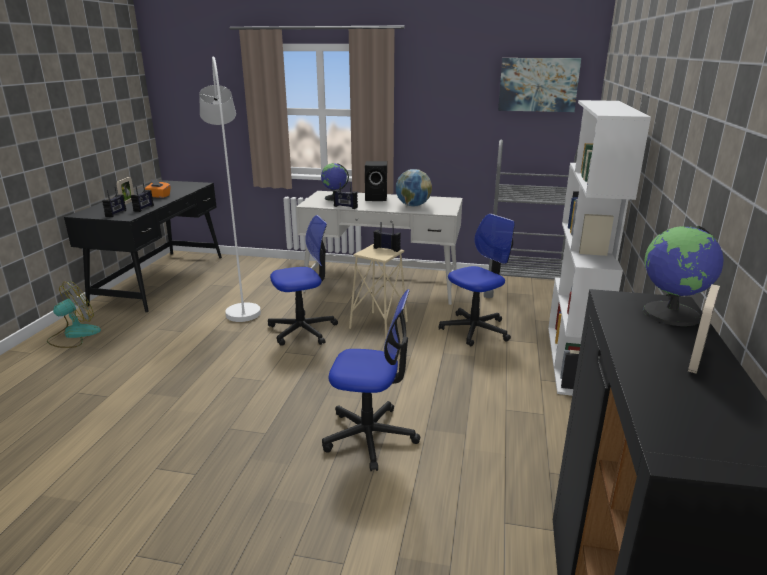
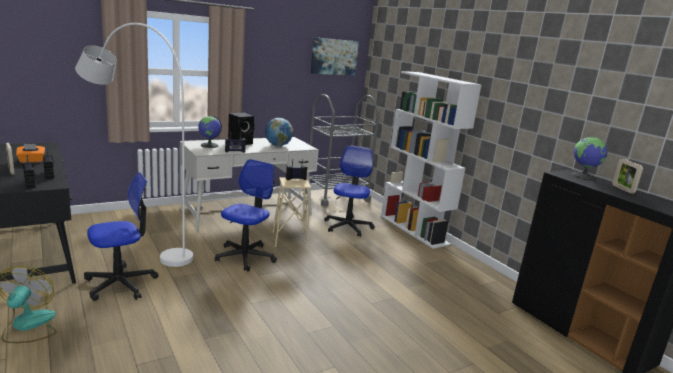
camera: 45 degrees left, 5 degrees down
office chair [322,289,420,471] -> office chair moved to [84,172,158,301]

